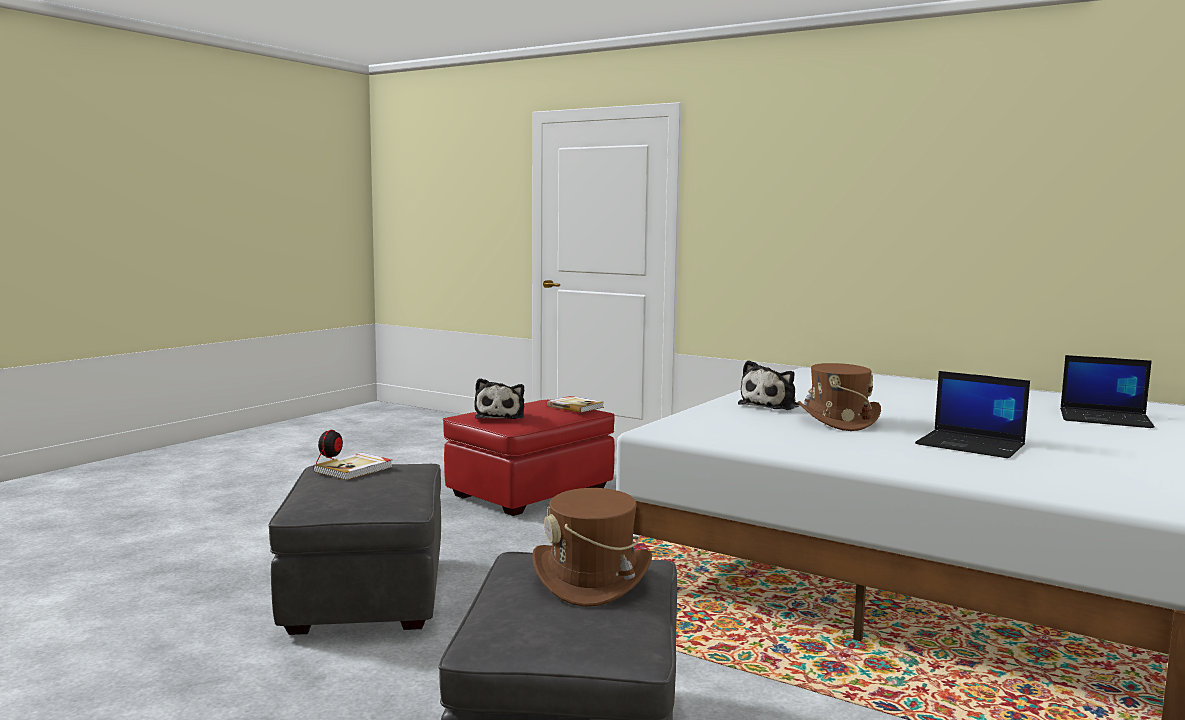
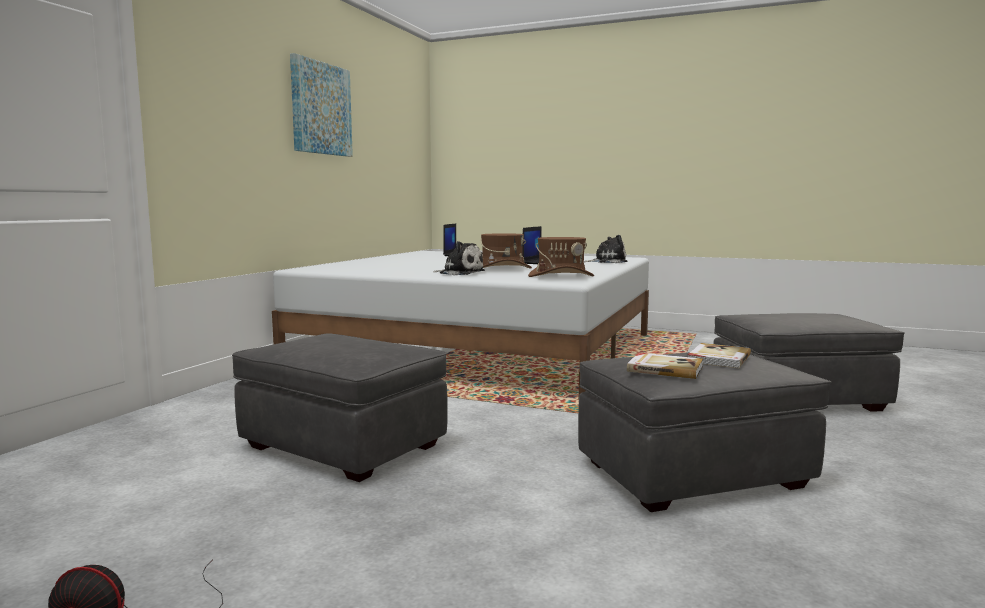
camera: 100 degrees left, 0 degrees up
red ottoman [443,399,615,516] -> grey ottoman [232,333,448,482]
plush toy [474,378,524,419] -> plush toy moved to [584,235,628,263]
brown hat [532,488,652,607] -> brown hat moved to [528,237,594,277]
book [547,396,604,413] -> book moved to [687,343,751,368]
none -> picture [290,53,353,157]

